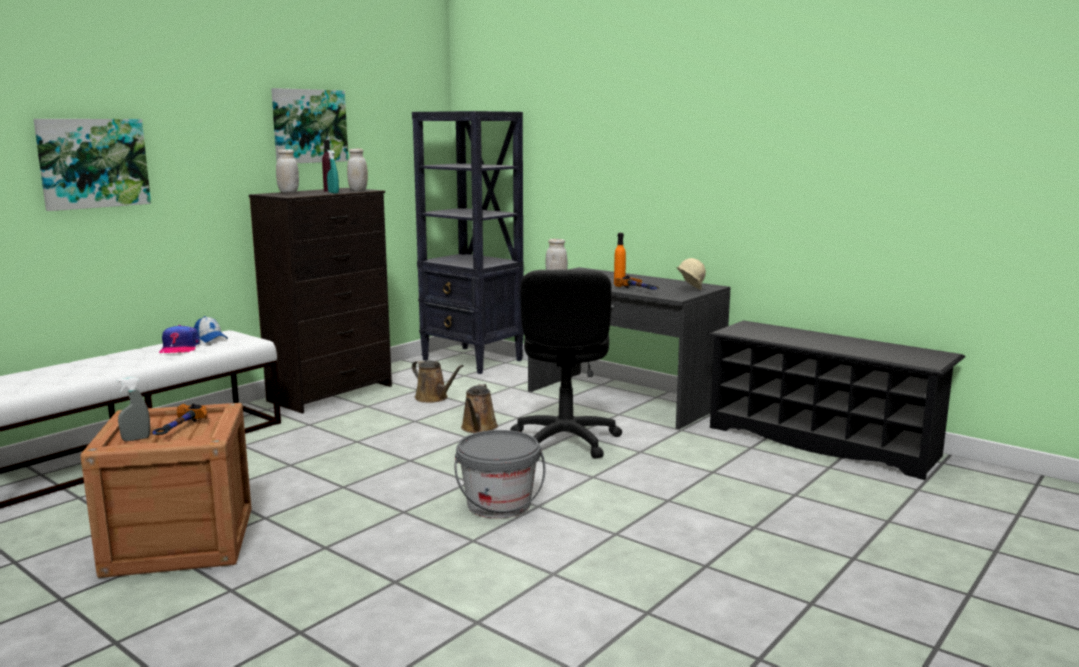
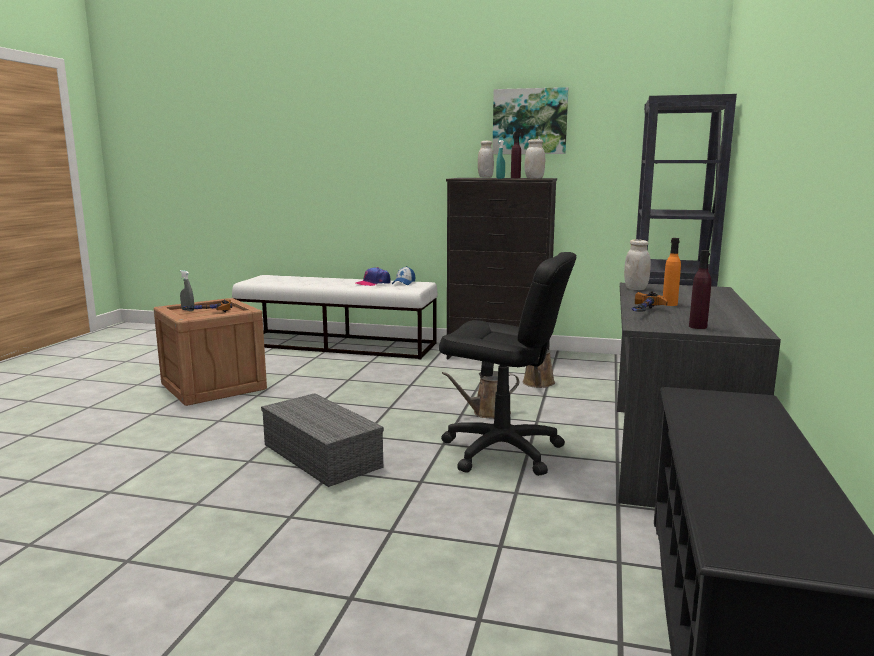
camera: 65 degrees right, 0 degrees up
picture [33,119,151,211] -> none
grey bucket [455,430,546,519] -> grey storage box [261,393,384,487]
black office chair [510,270,622,459] -> black office chair turned 135 degrees counterclockwise [439,252,577,476]
beige hard hat [676,258,706,290] -> purple bottle [689,250,711,329]

